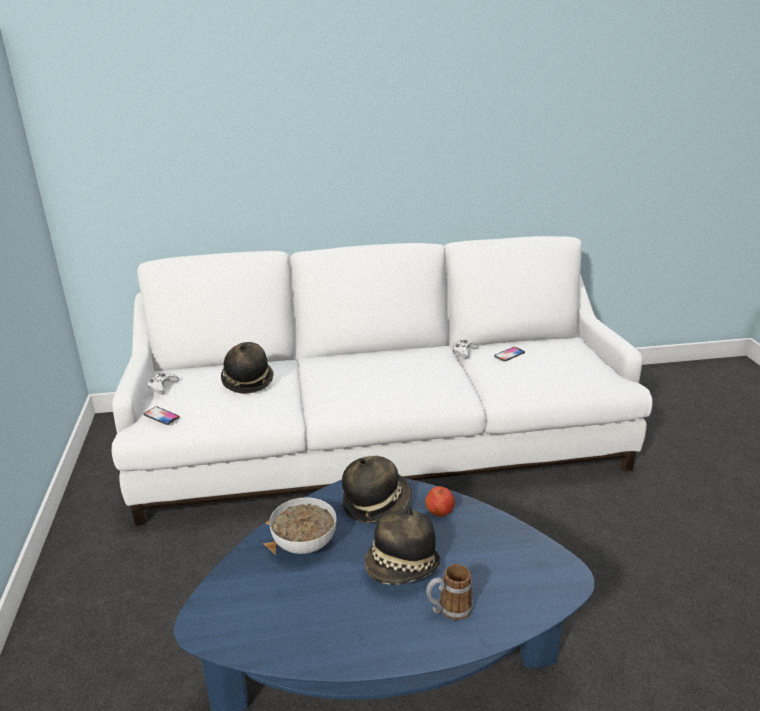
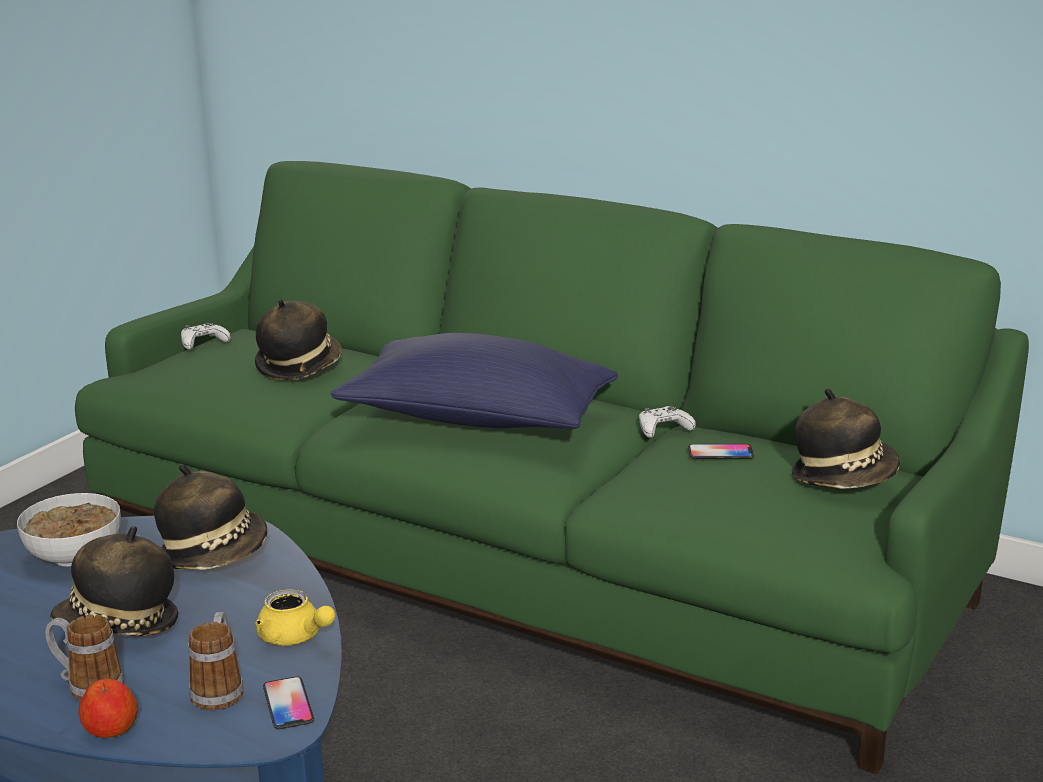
camera: 40 degrees right, 5 degrees down
white sofa [112,236,653,526] -> green sofa [75,161,1029,774]
phone [143,407,180,425] -> phone moved to [263,676,314,729]
apple [425,486,455,516] -> apple moved to [78,679,138,738]
none -> mug [188,612,244,710]
none -> yellow teapot [256,589,336,646]
none -> blue pillow [331,333,618,429]
none -> hat [792,388,900,489]

